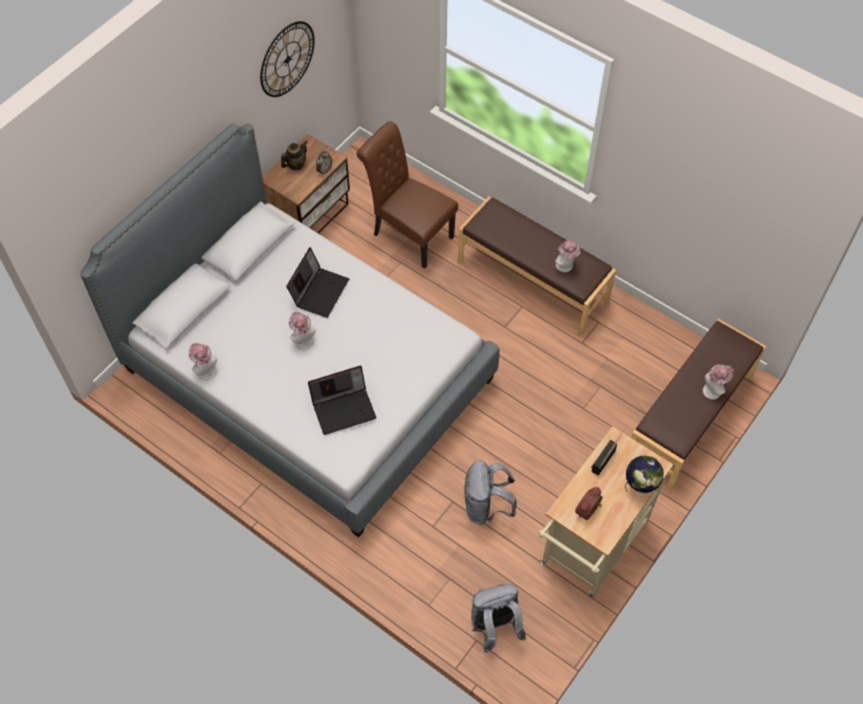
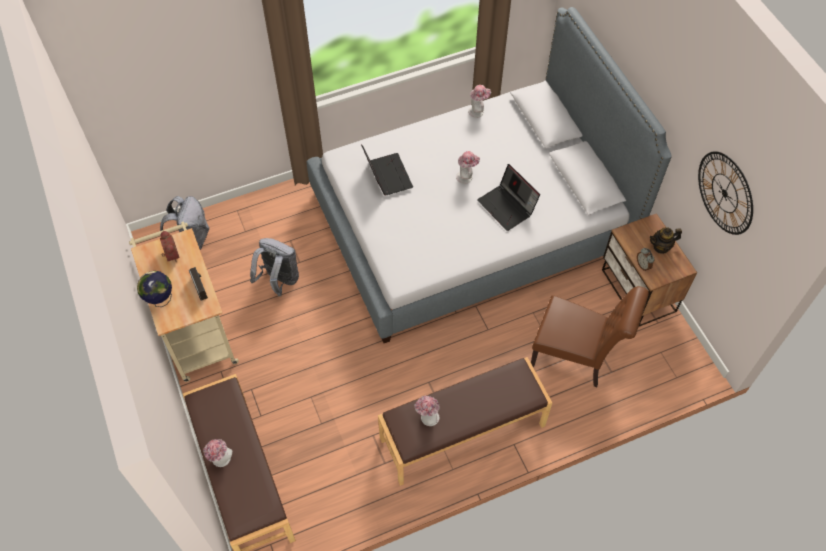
camera: 120 degrees right, 0 degrees up
teapot [281,141,307,170] -> teapot turned 90 degrees clockwise [650,227,682,254]
laptop [308,366,376,435] -> laptop turned 150 degrees clockwise [361,145,413,195]
brown chair [357,121,458,269] -> brown chair turned 45 degrees clockwise [531,286,649,387]

